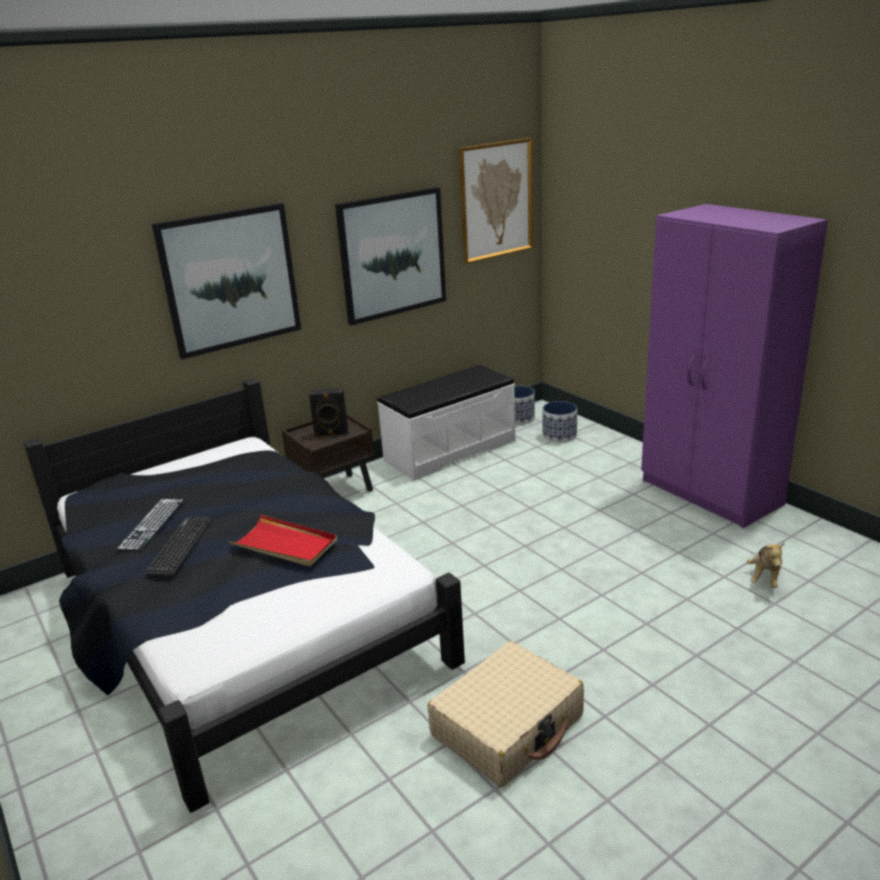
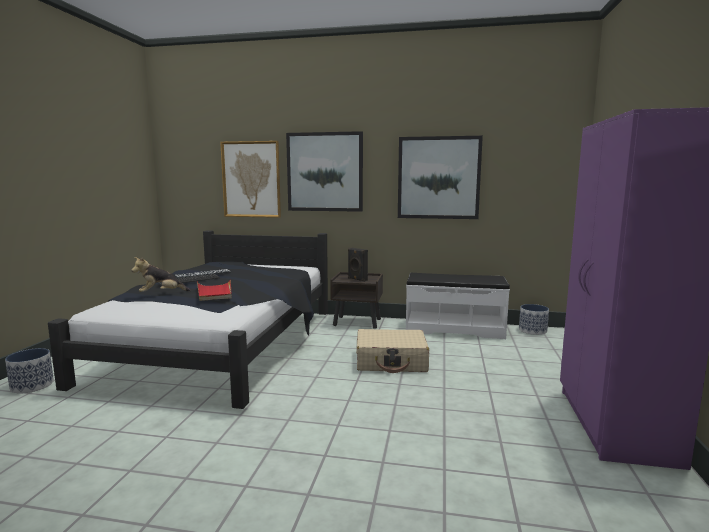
camera: 45 degrees right, 15 degrees down
beige suitcase [428,641,584,787] -> beige suitcase moved to [356,329,429,373]
picture [459,138,533,264] -> picture moved to [220,141,281,218]
planter [543,401,577,443] -> planter moved to [5,348,54,393]
plush toy [747,542,785,588] -> plush toy moved to [131,257,191,292]

